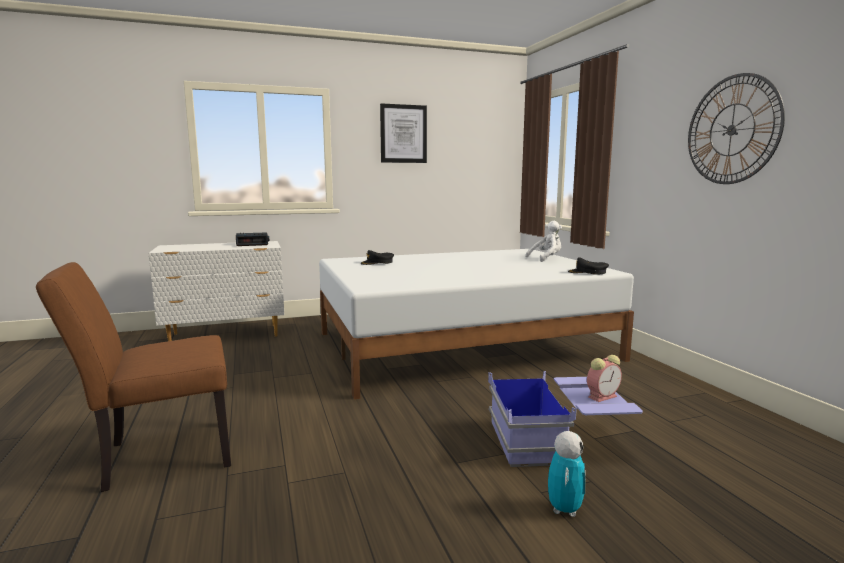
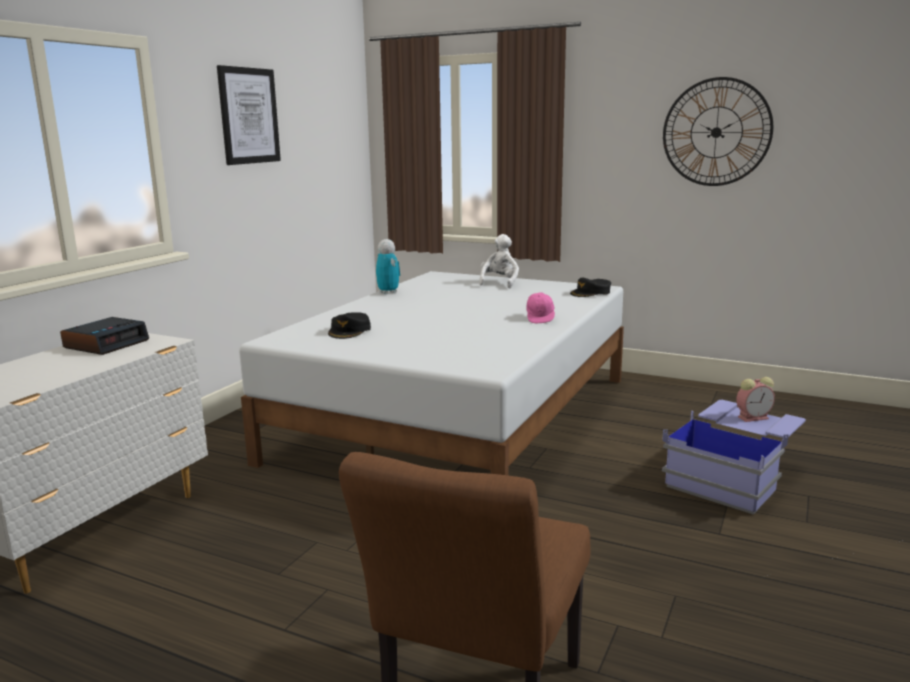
camera: 45 degrees left, 5 degrees up
toy robot [548,431,586,517] -> toy robot moved to [376,239,400,294]
alarm clock [587,355,622,402] -> alarm clock turned 60 degrees clockwise [736,377,775,422]
none -> pink cap [526,292,555,323]

